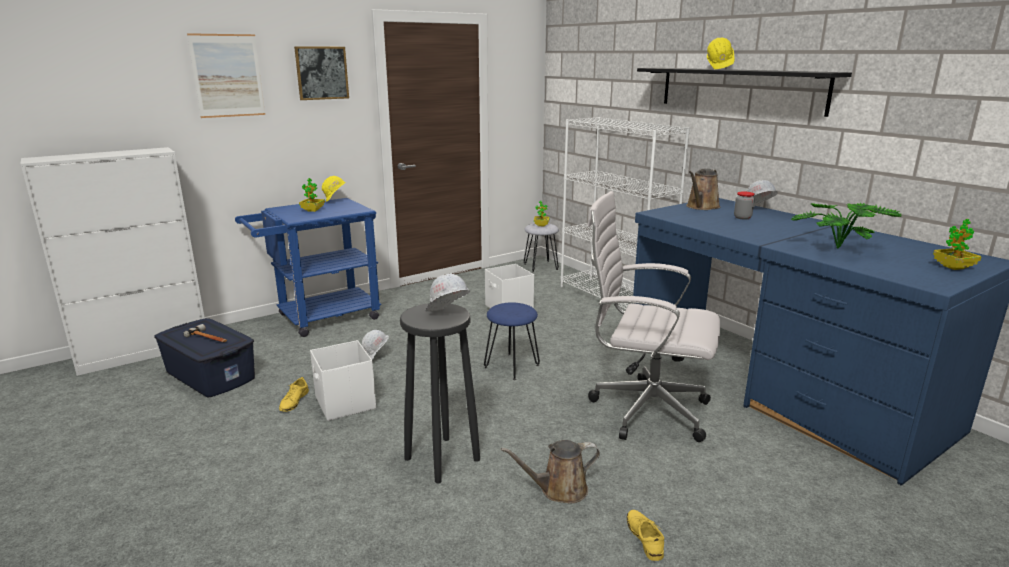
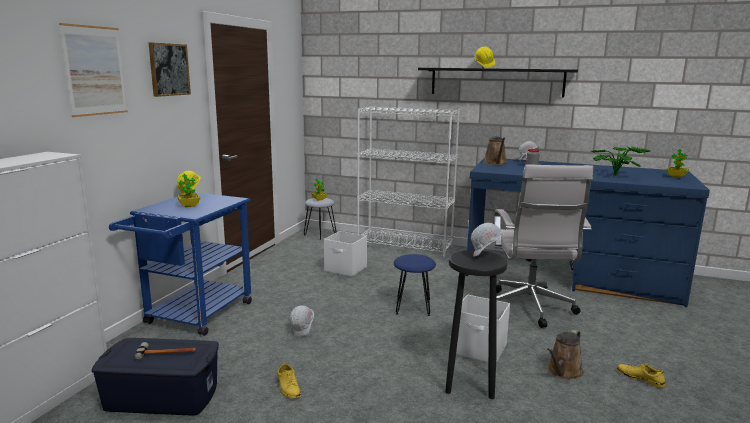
camera: 35 degrees left, 5 degrees down
white storage box [310,340,376,421] -> white storage box moved to [456,295,510,363]
white office chair [587,191,720,442] -> white office chair turned 75 degrees counterclockwise [494,164,593,328]

